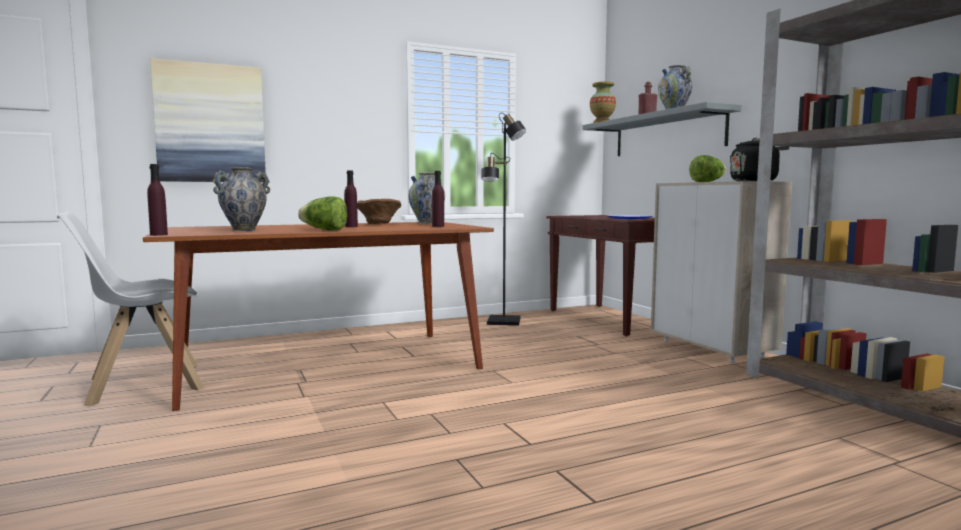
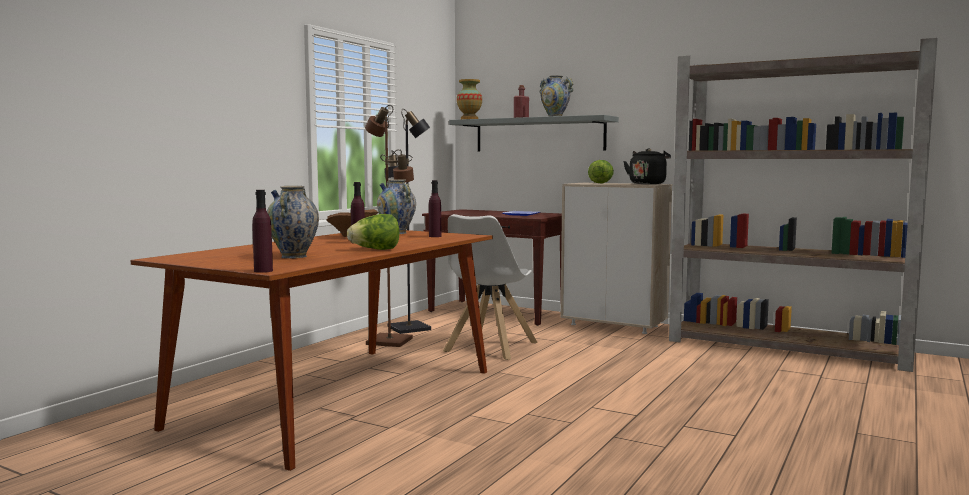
camera: 35 degrees left, 0 degrees up
chair [57,212,204,406] -> chair moved to [443,214,538,360]
picture [150,58,266,182] -> none
none -> brown floor lamp [365,105,414,347]

